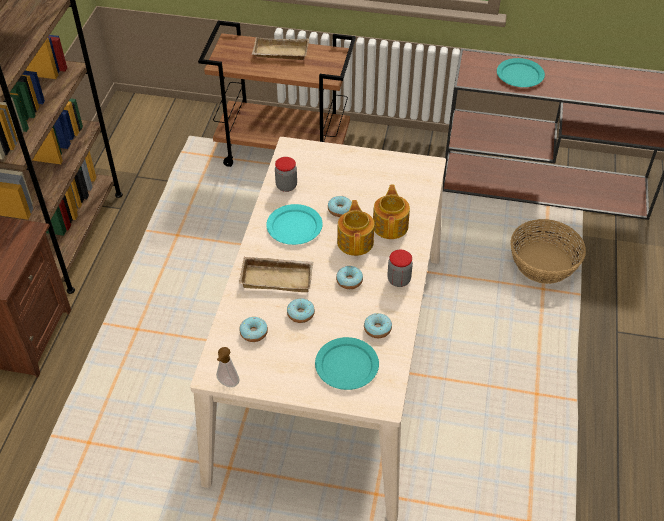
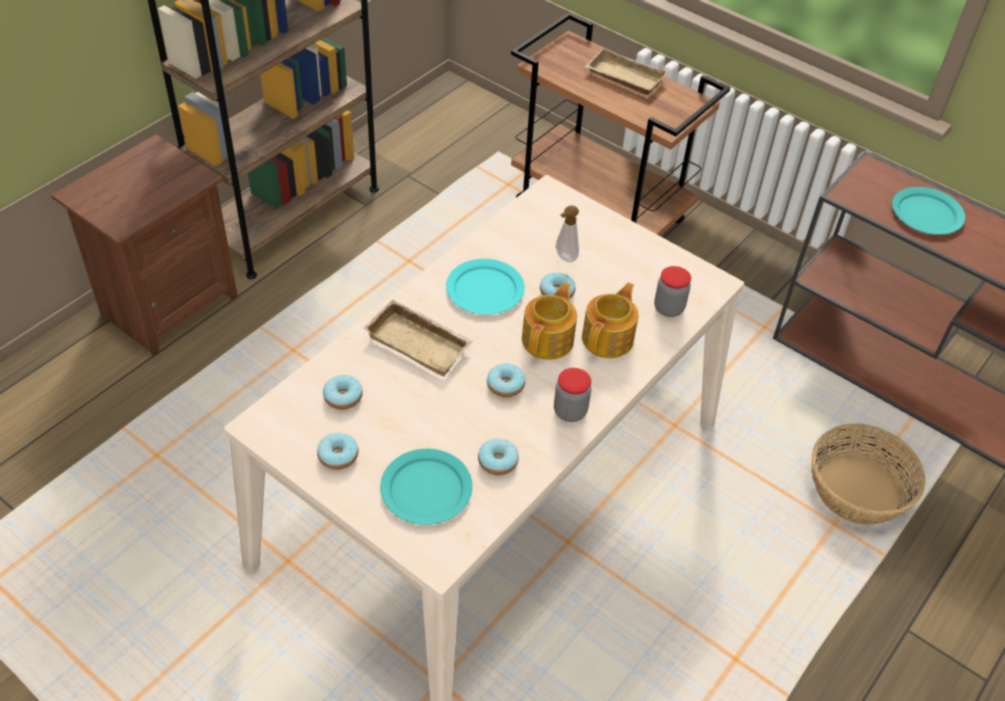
camera: 25 degrees right, 0 degrees up
soap dispenser [216,347,239,387] -> soap dispenser moved to [556,206,579,262]
jar [275,157,297,192] -> jar moved to [654,266,691,317]
donut [287,298,315,323] -> donut moved to [317,433,358,470]

